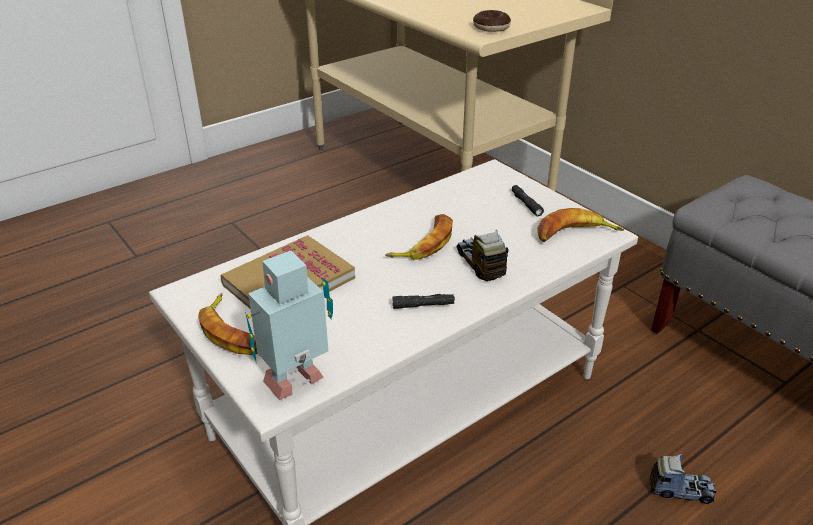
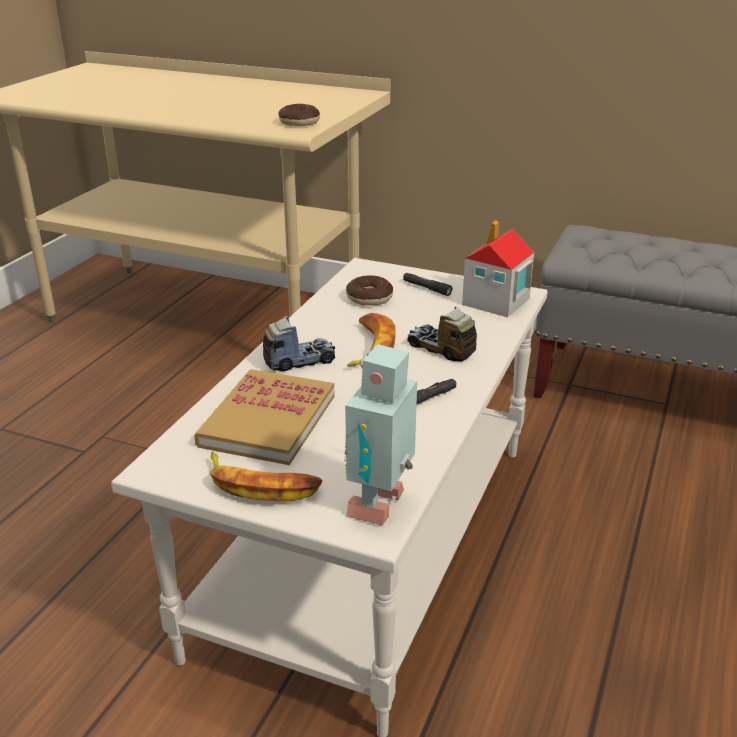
camera: 30 degrees left, 5 degrees down
banana [537,208,624,242] -> toy house [462,220,534,317]
toy truck [650,454,716,504] -> toy truck moved to [263,316,335,371]
none -> donut [346,276,393,306]

